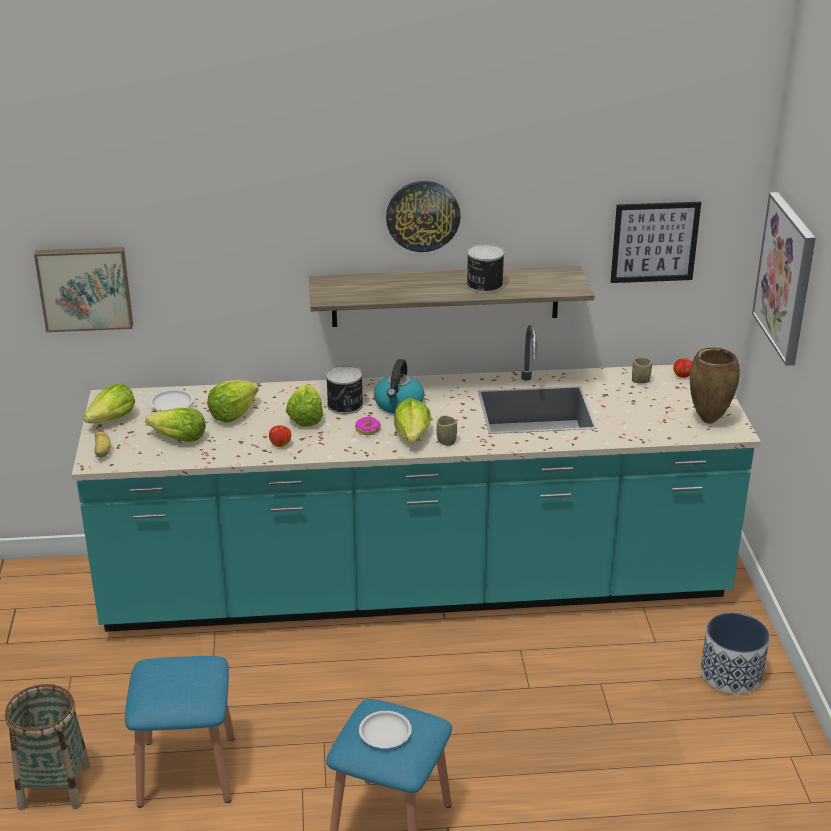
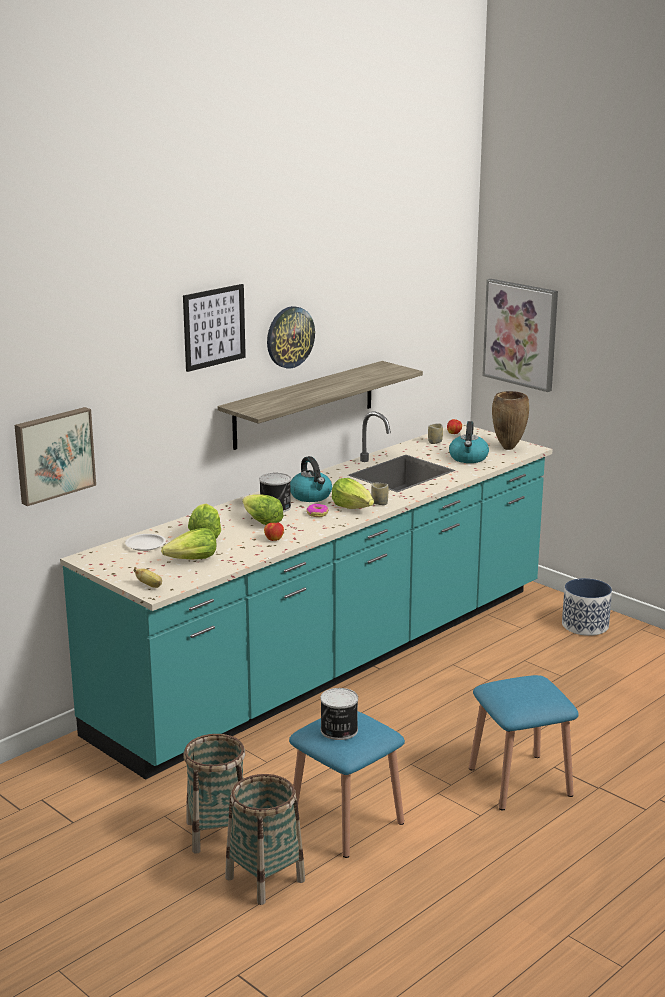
camera: 40 degrees left, 10 degrees down
lettuce [83,383,135,423] -> none
white plate [359,711,412,748] -> none
can [467,244,504,293] -> can moved to [320,688,358,740]
picture [610,202,701,283] -> picture moved to [183,284,246,372]
none -> basket [184,734,245,854]
none -> kettle [449,421,489,463]

